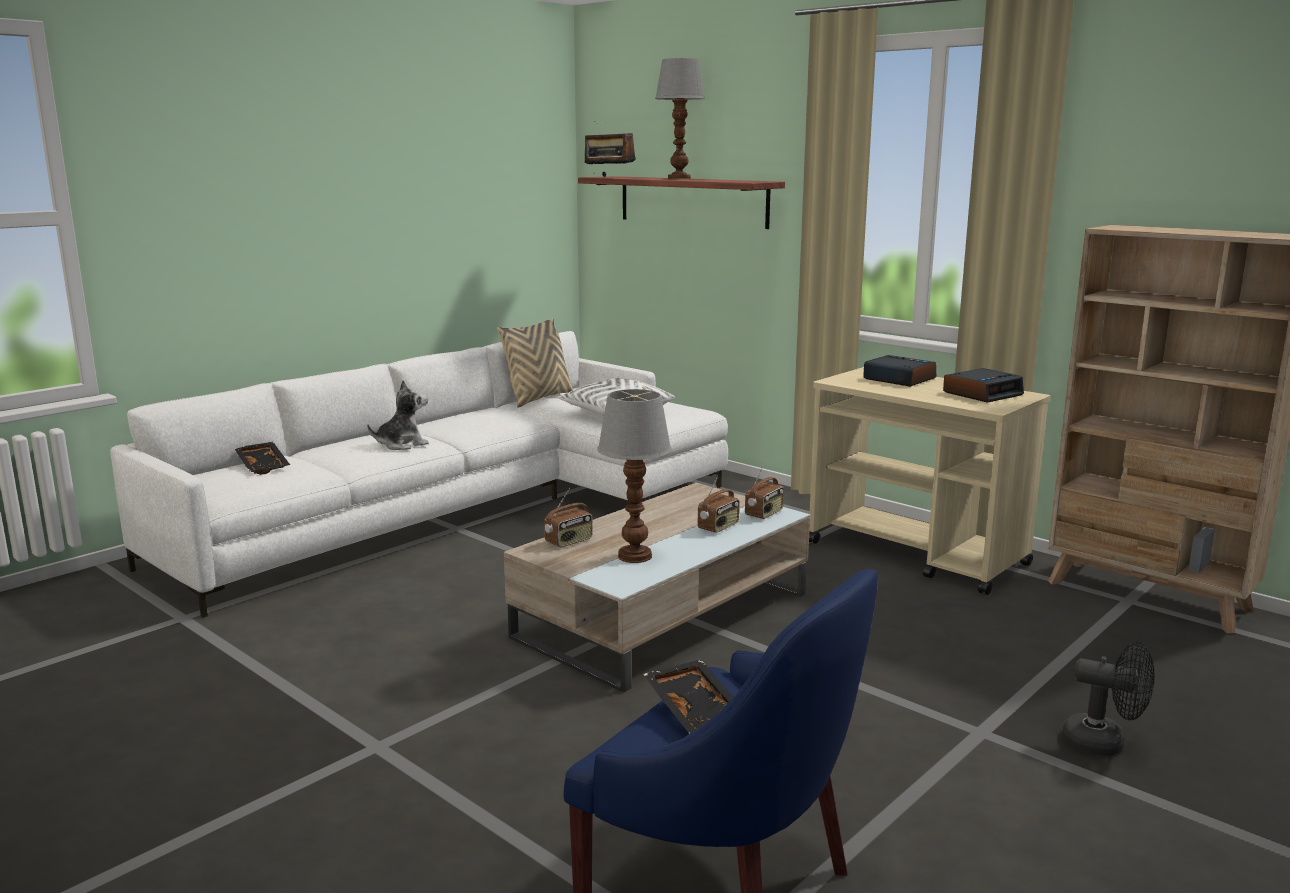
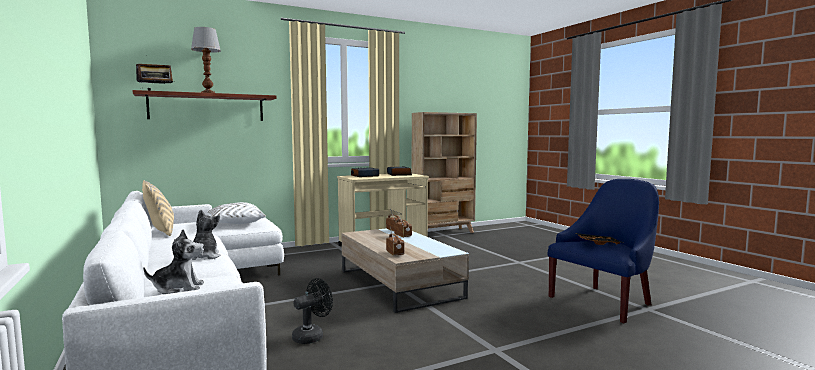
camera: 70 degrees left, 10 degrees down
black tray [235,442,290,475] -> plush toy [143,229,204,294]
table lamp [597,389,672,563] -> none
black fan [1062,642,1155,756] -> black fan moved to [292,278,333,344]

